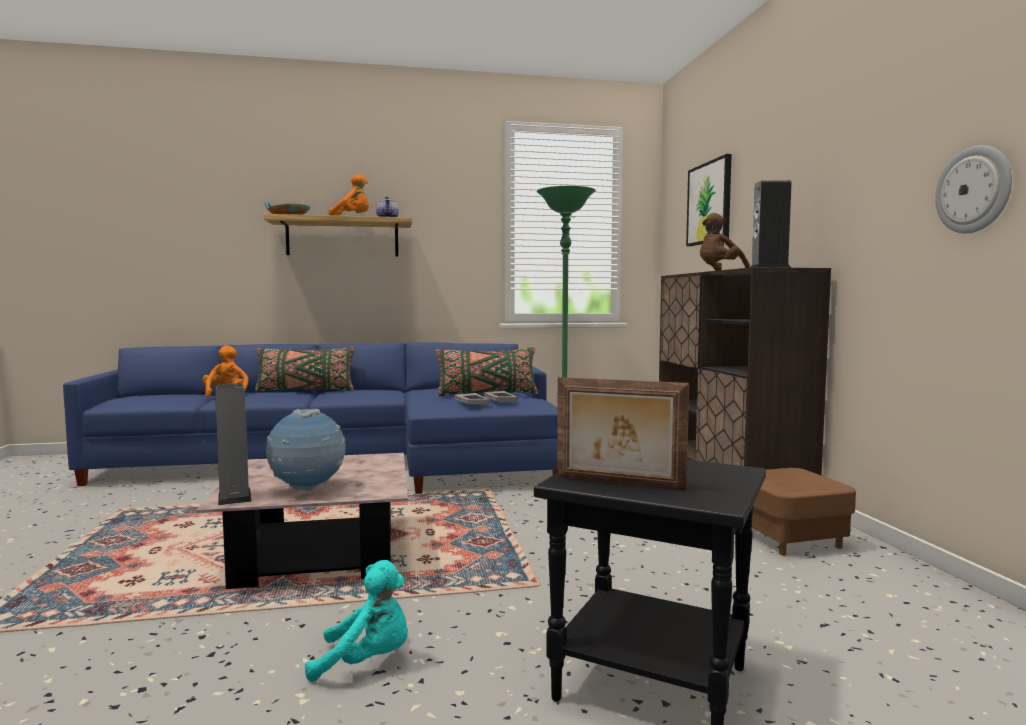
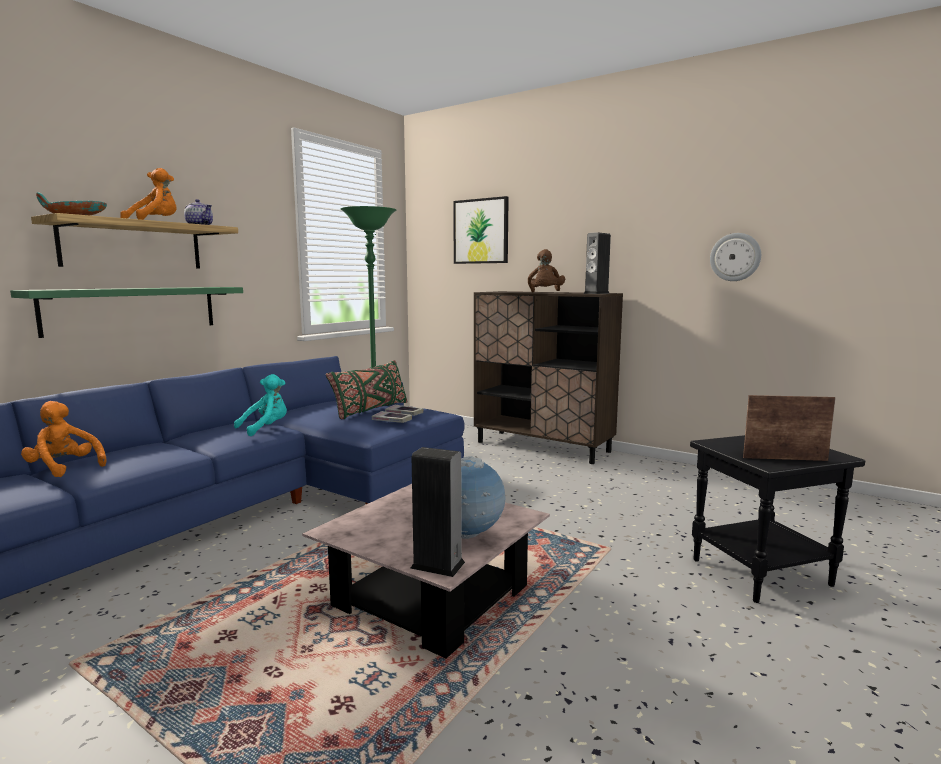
camera: 45 degrees left, 5 degrees up
green pillow [255,346,355,392] -> none
turquoise plush toy [305,560,408,682] -> turquoise plush toy moved to [234,374,287,436]
picture frame [557,377,689,491] -> picture frame turned 150 degrees counterclockwise [743,395,836,461]
brown ottoman [752,468,856,555] -> none
none -> green shelf [10,287,243,338]

